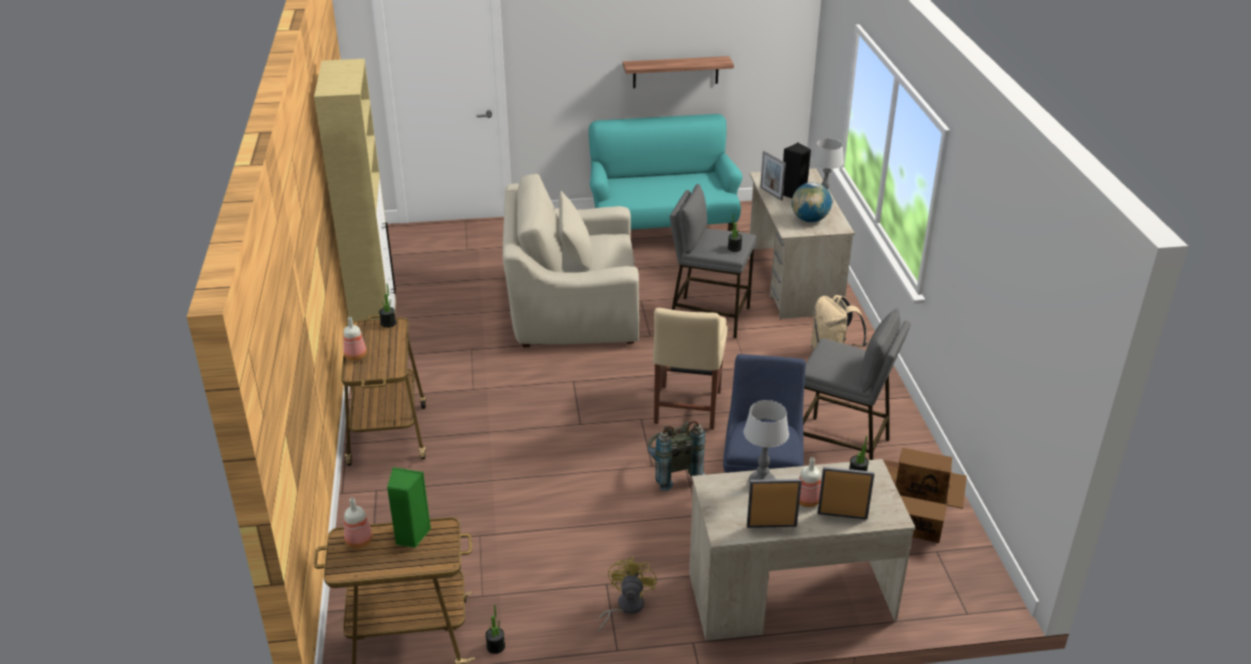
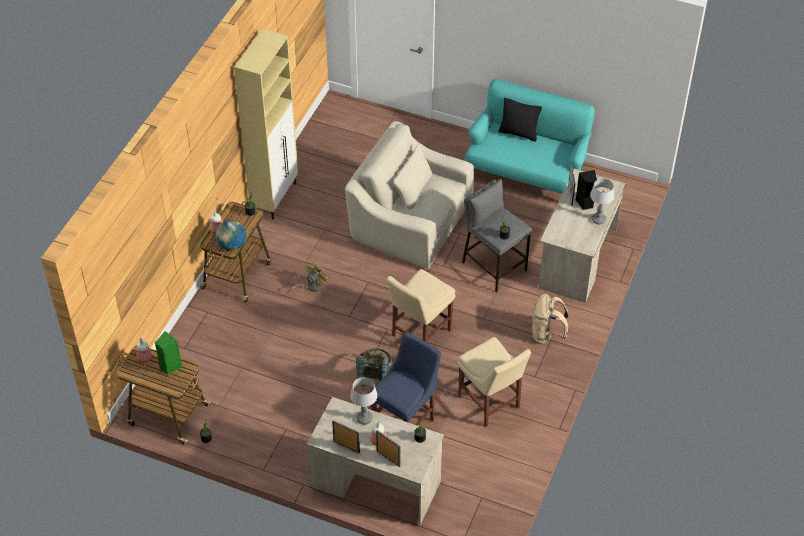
camera: 30 degrees right, 15 degrees up
yellow fan [598,556,657,633] -> yellow fan moved to [289,261,329,292]
shelf [623,56,734,88] -> none
globe [792,182,832,222] -> globe moved to [216,220,246,251]
grey stool [803,308,911,460] -> beige chair [457,337,531,427]
cardboard box [883,448,967,543] -> none
none -> black pillow [498,98,542,142]

